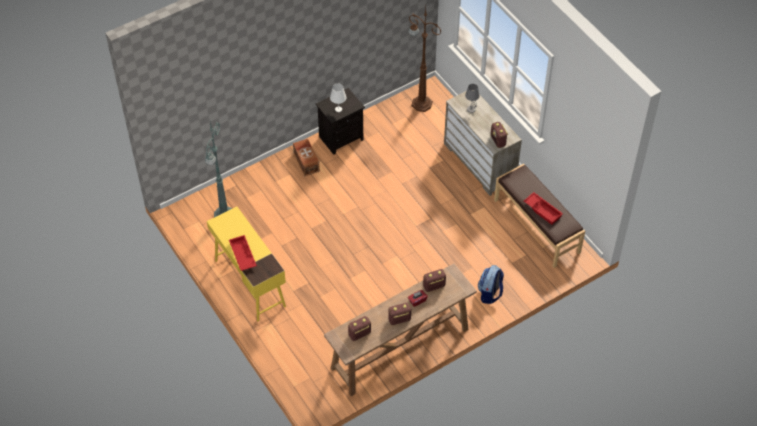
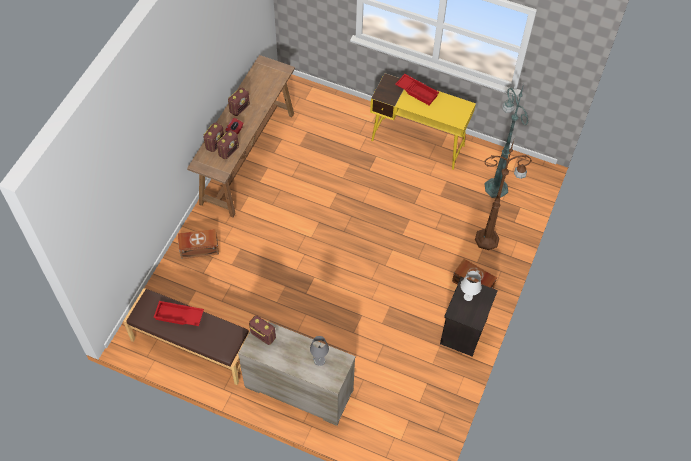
camera: 145 degrees right, 5 degrees up
radio [348,316,371,341] -> radio moved to [203,123,224,152]
brown floor lamp [409,7,442,112] -> brown floor lamp moved to [475,140,532,250]
backpack [478,265,504,304] -> brown storage box [178,229,219,259]

